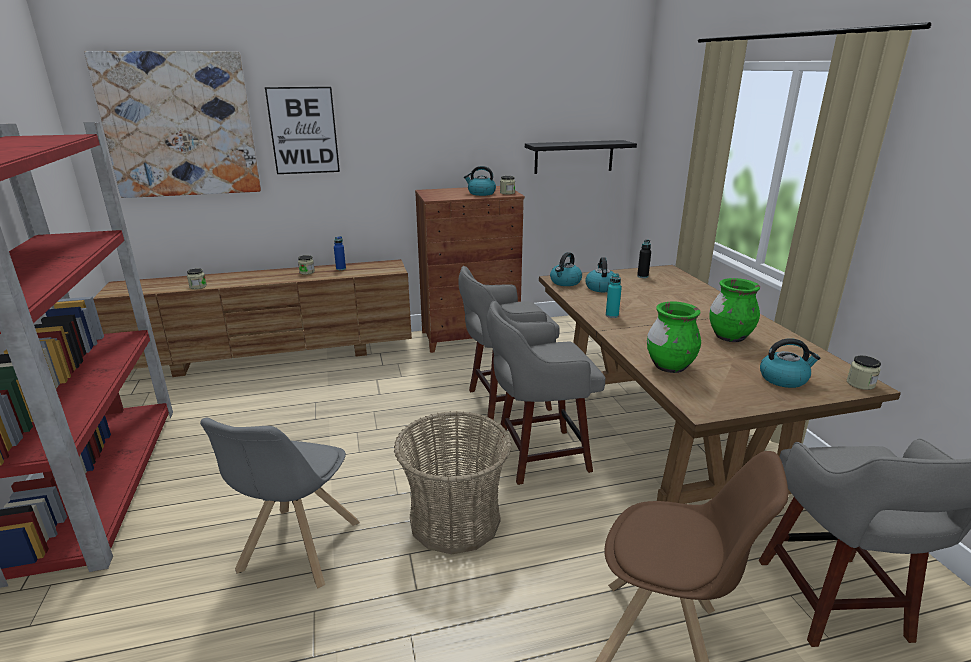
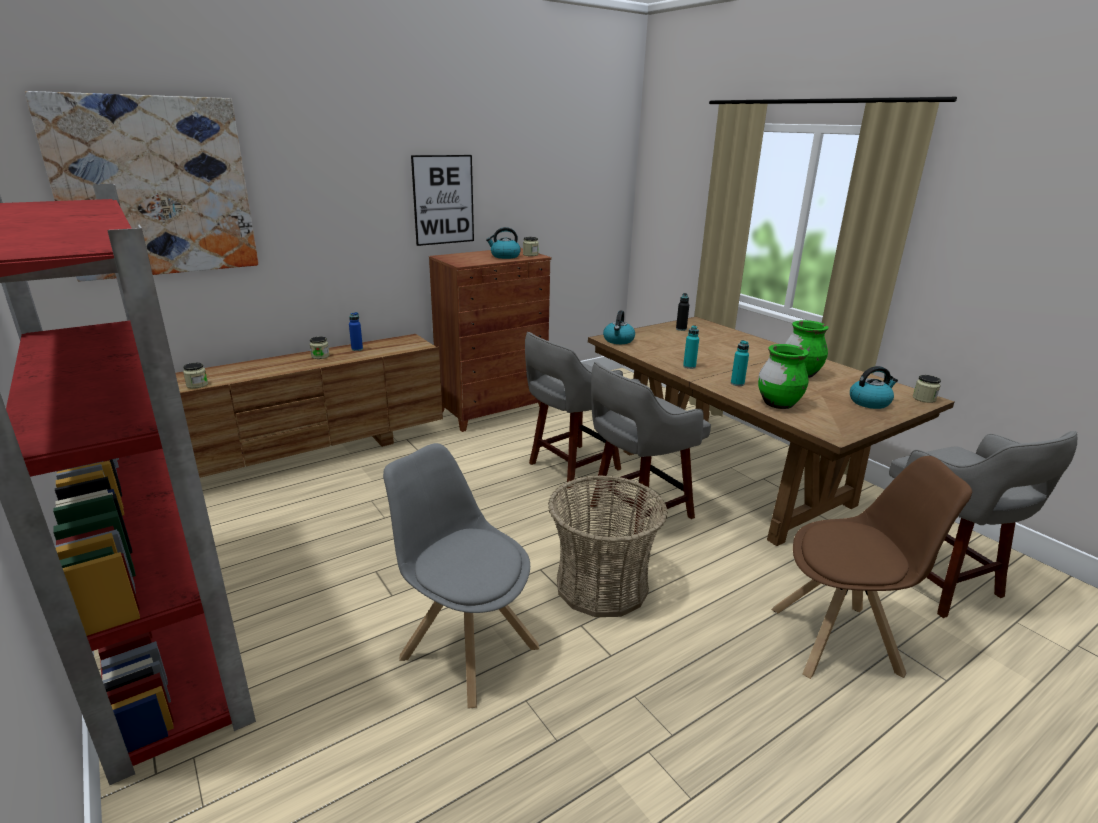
camera: 20 degrees left, 0 degrees up
grey chair [200,417,360,589] -> grey chair turned 135 degrees clockwise [383,443,539,709]
picture [265,87,340,174] -> picture moved to [411,155,474,246]
black shelf [525,140,637,174] -> none
kettle [585,257,615,292] -> none
none -> turquoise bottle [731,340,749,386]

